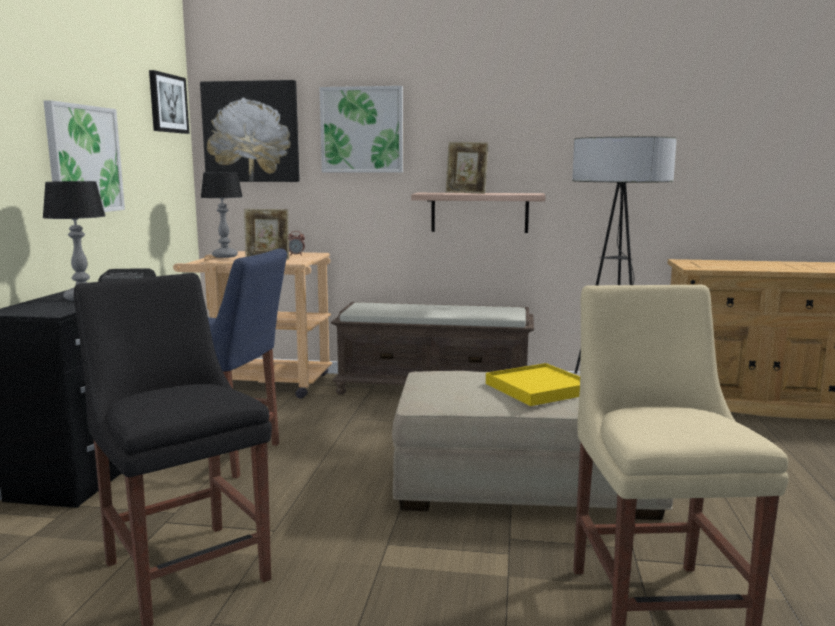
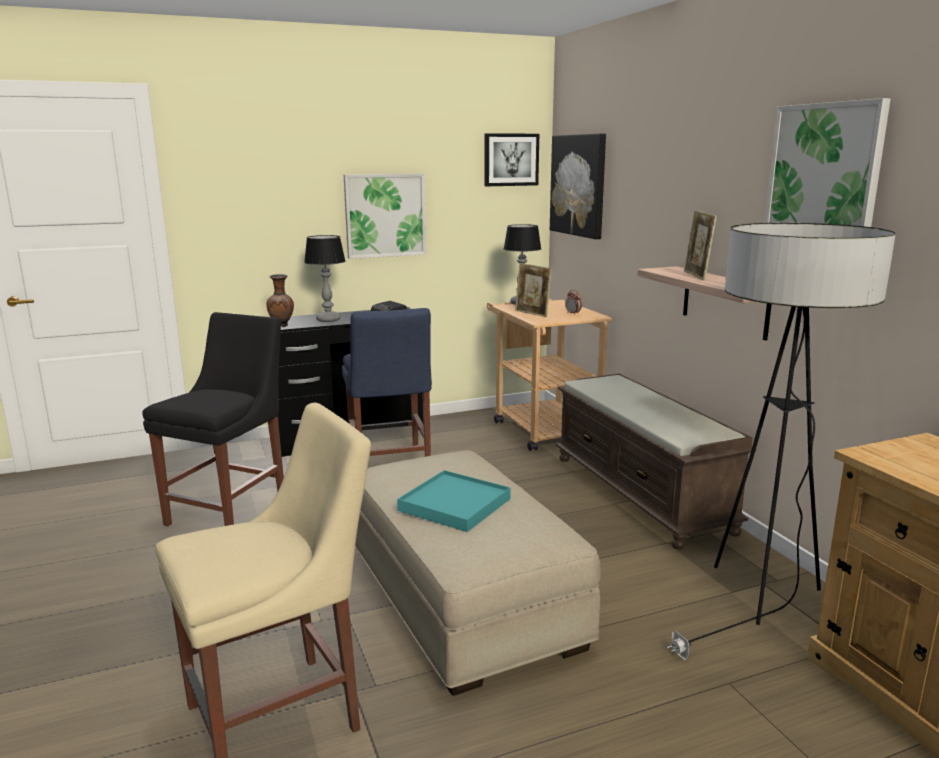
camera: 60 degrees right, 5 degrees up
picture [320,86,403,173] -> picture moved to [764,98,891,227]
yellow tray [486,363,580,406] -> turquoise tray [397,470,511,532]
none -> brown vase [266,274,294,327]

